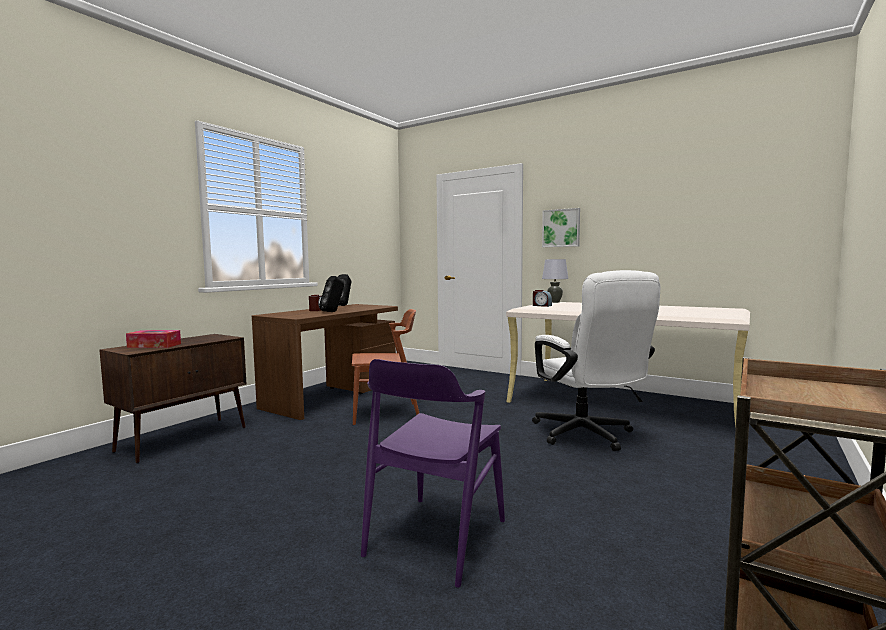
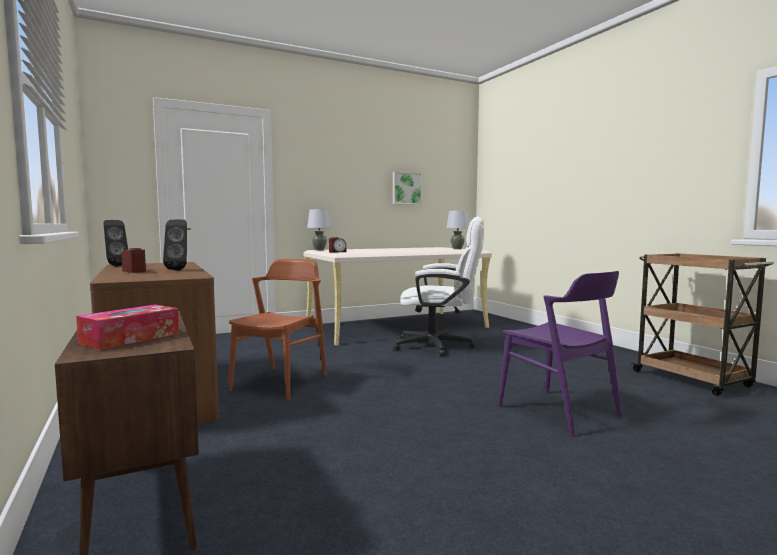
camera: 60 degrees left, 0 degrees up
picture [542,208,580,247] -> picture moved to [393,171,422,205]
none -> grey table lamp [446,211,469,249]

